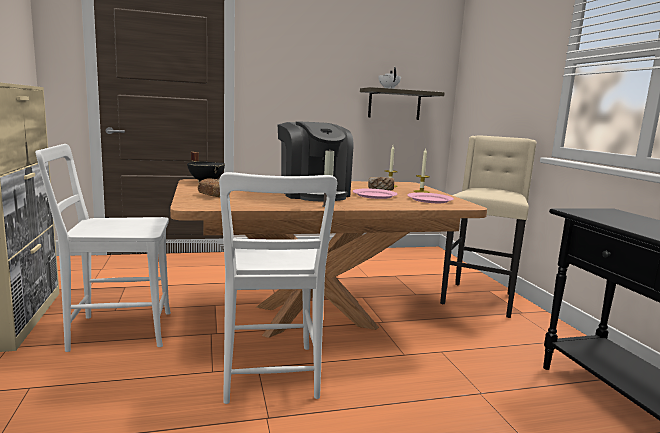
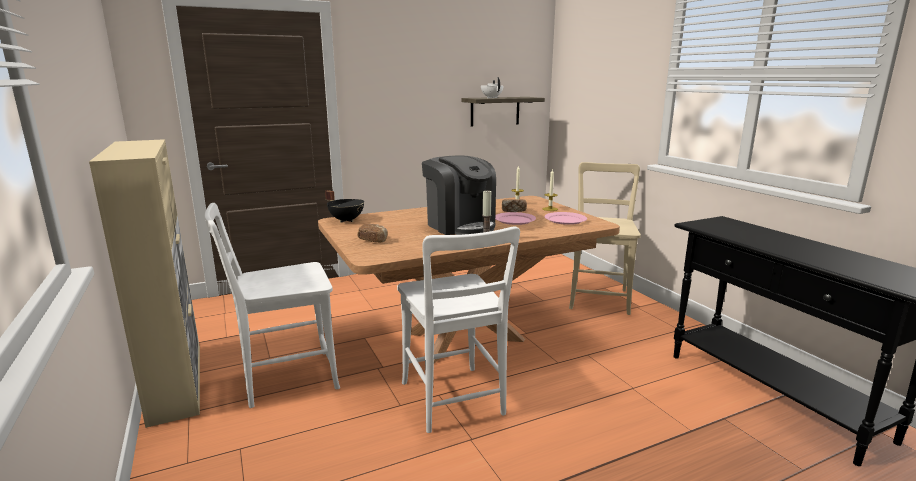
camera: 10 degrees left, 5 degrees up
beige stool [440,135,536,318] -> beige chair [569,162,641,315]

